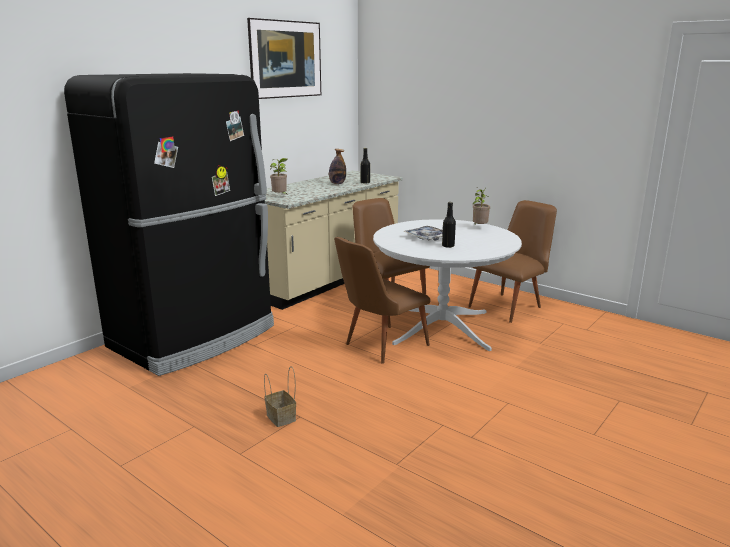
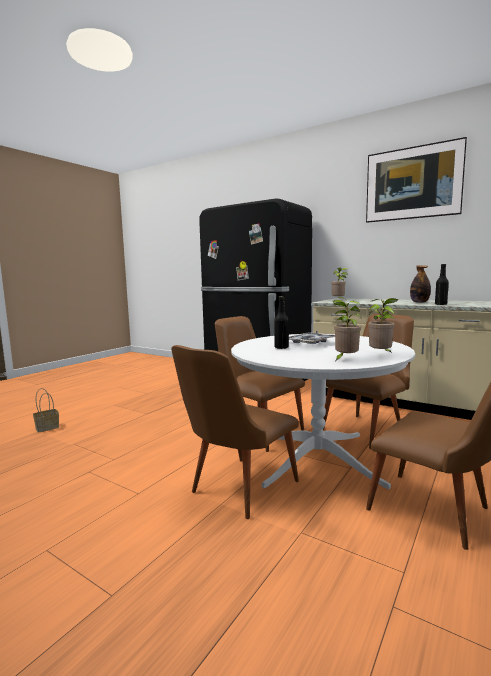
camera: 85 degrees right, 10 degrees down
basket [264,366,296,427] -> basket moved to [33,388,59,433]
none -> brown chair [171,345,299,519]
none -> potted plant [332,300,361,361]

